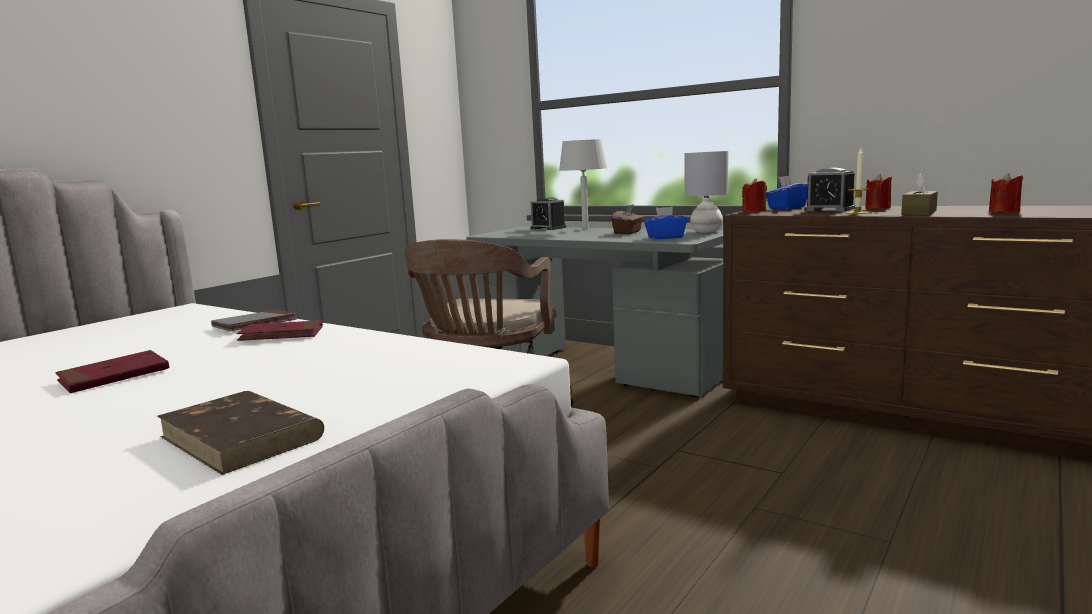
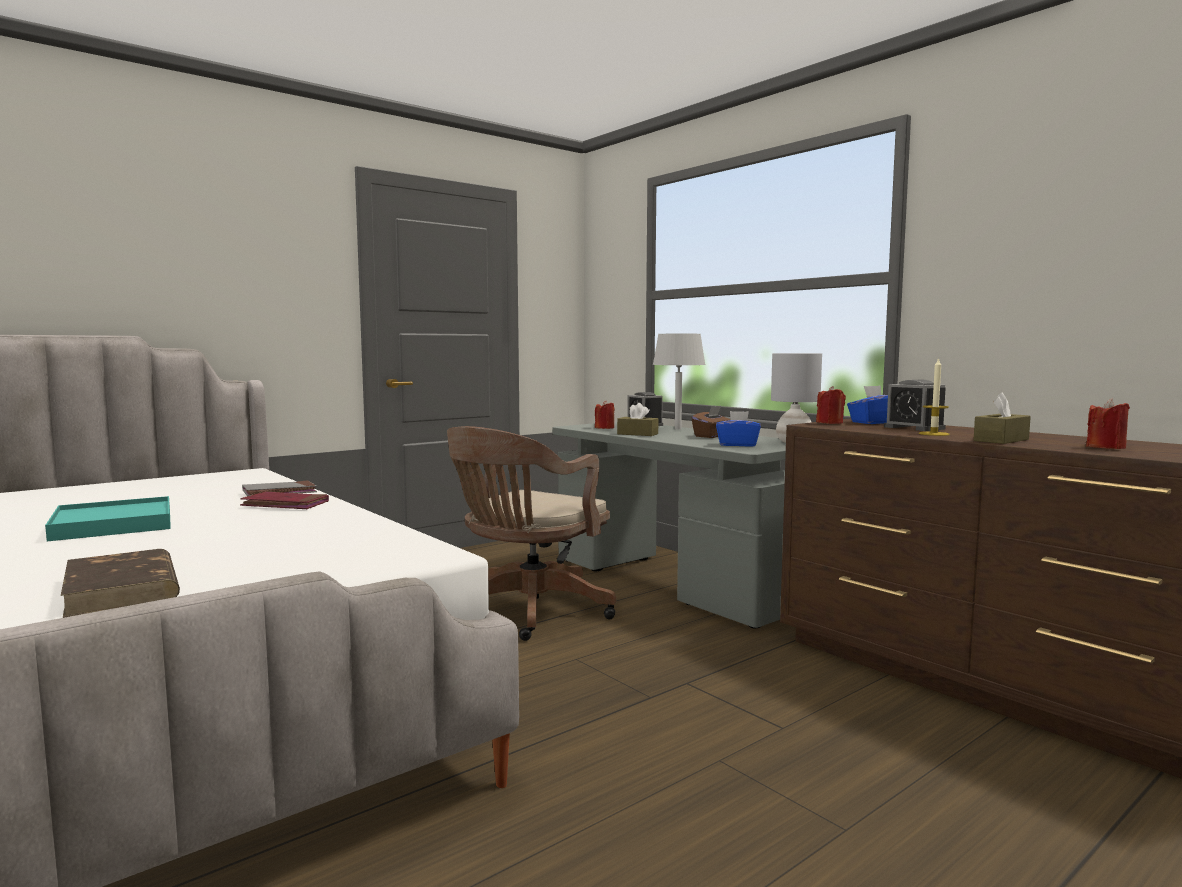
camera: 15 degrees right, 5 degrees down
red book [55,350,169,393] -> turquoise tray [45,496,171,541]
red candle [865,174,892,209] -> red candle moved to [595,401,615,429]
none -> brown tissue box [617,403,658,436]

